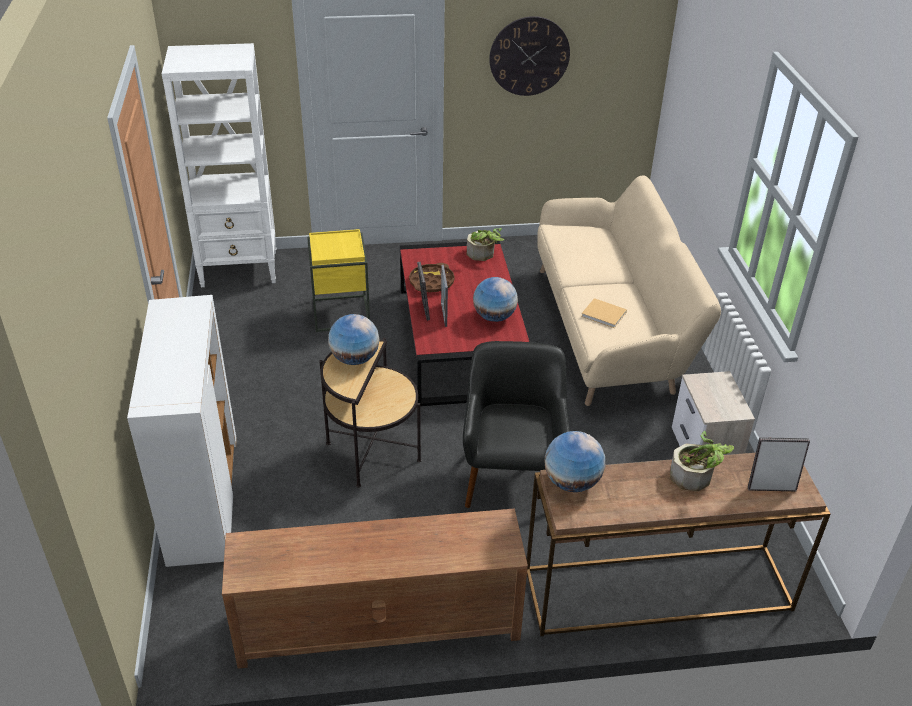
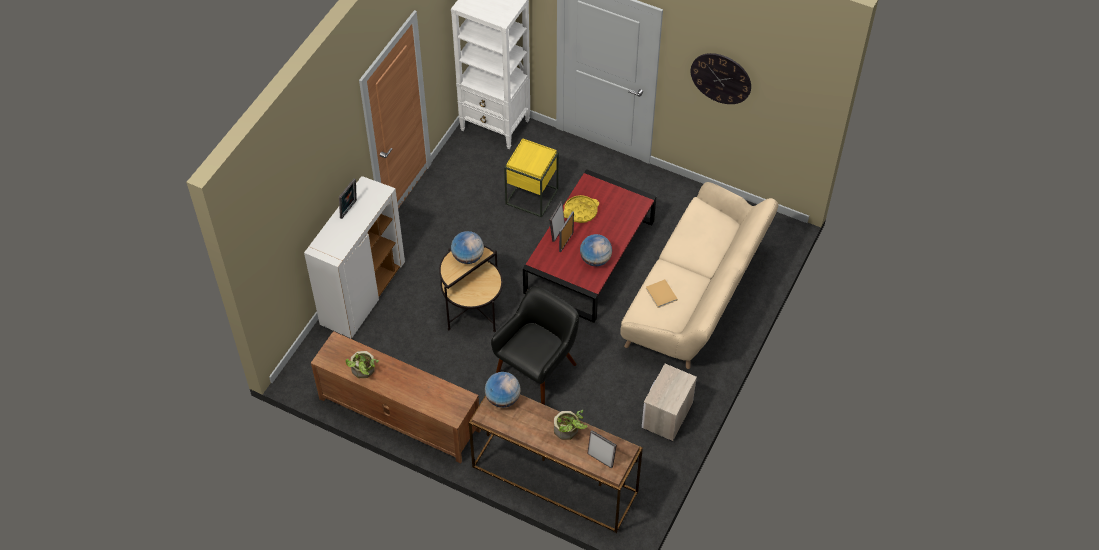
camera: 35 degrees right, 15 degrees up
brown tray [409,263,455,292] -> yellow tray [563,195,599,223]
potted plant [467,228,504,261] -> potted plant moved to [345,351,379,378]
none -> picture frame [339,179,357,219]

